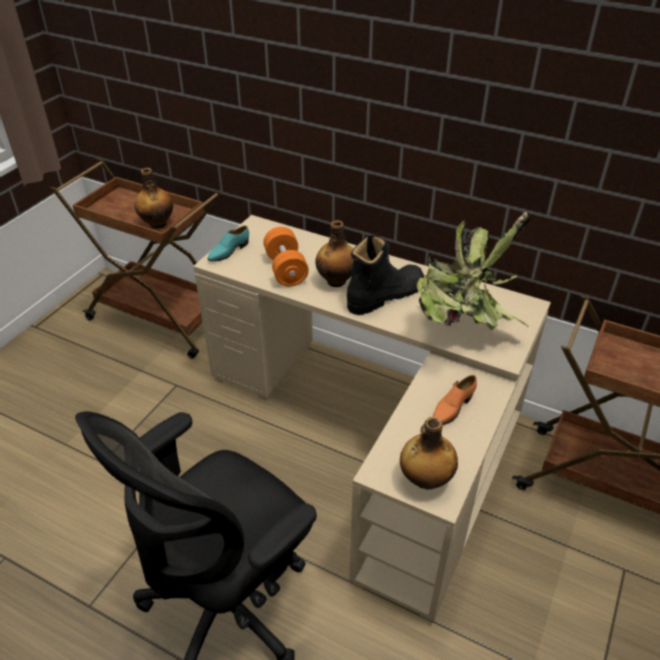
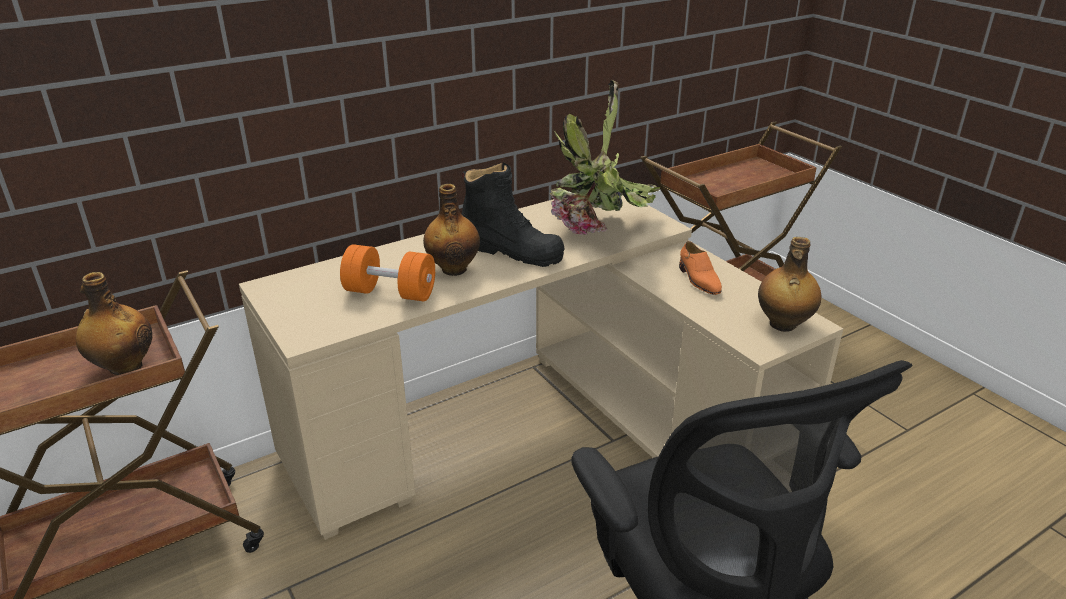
camera: 60 degrees left, 10 degrees down
turquoise shoe [207,226,249,262] -> none
black boot [347,235,424,315] -> black boot turned 120 degrees clockwise [461,162,564,267]

